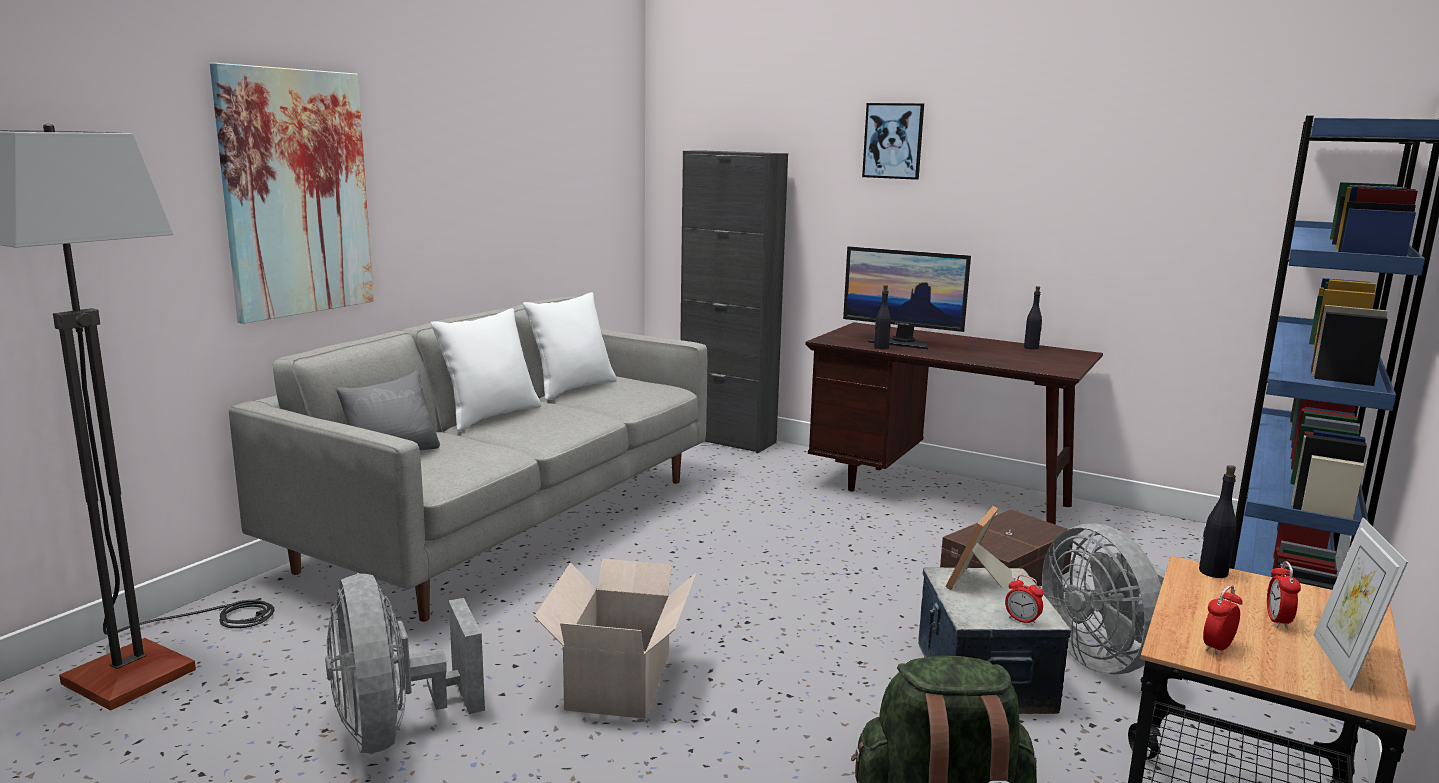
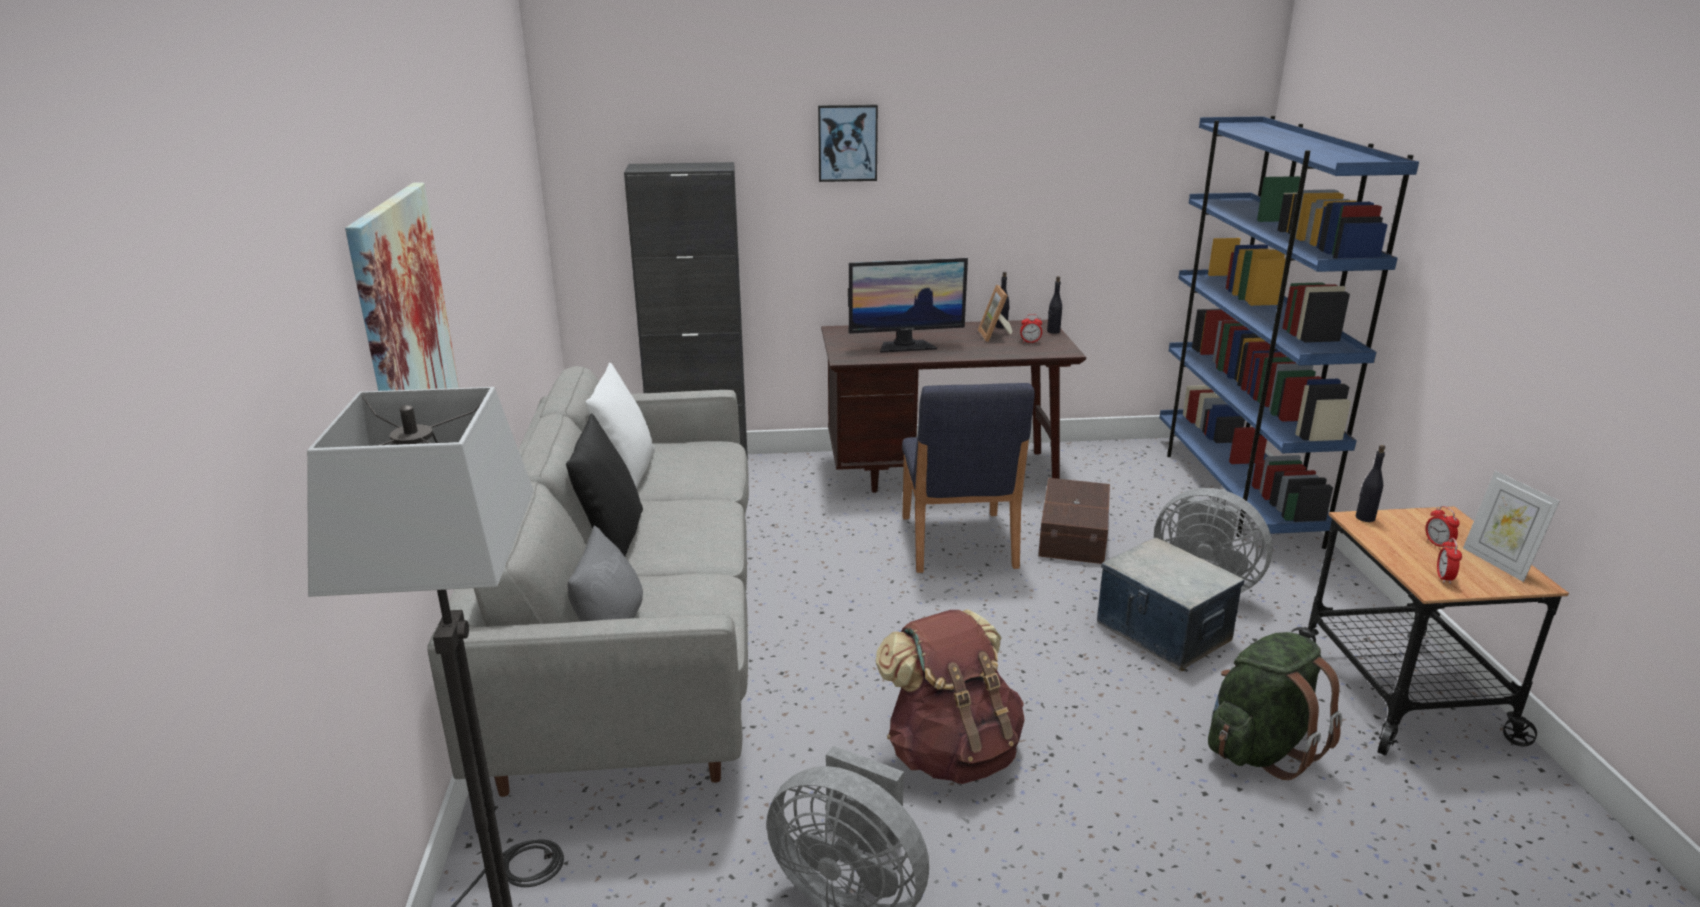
camera: 35 degrees left, 10 degrees up
white pillow [431,309,541,431] -> black pillow [566,413,643,556]
cardboard box [534,559,696,719] -> brown backpack [876,609,1025,784]
black bottle [874,285,891,349] -> black bottle moved to [1047,276,1062,334]
picture frame [946,506,1013,590] -> picture frame moved to [978,285,1013,342]
alarm clock [1005,575,1044,626] -> alarm clock moved to [1020,314,1042,343]
none -> blue chair [902,383,1035,573]

